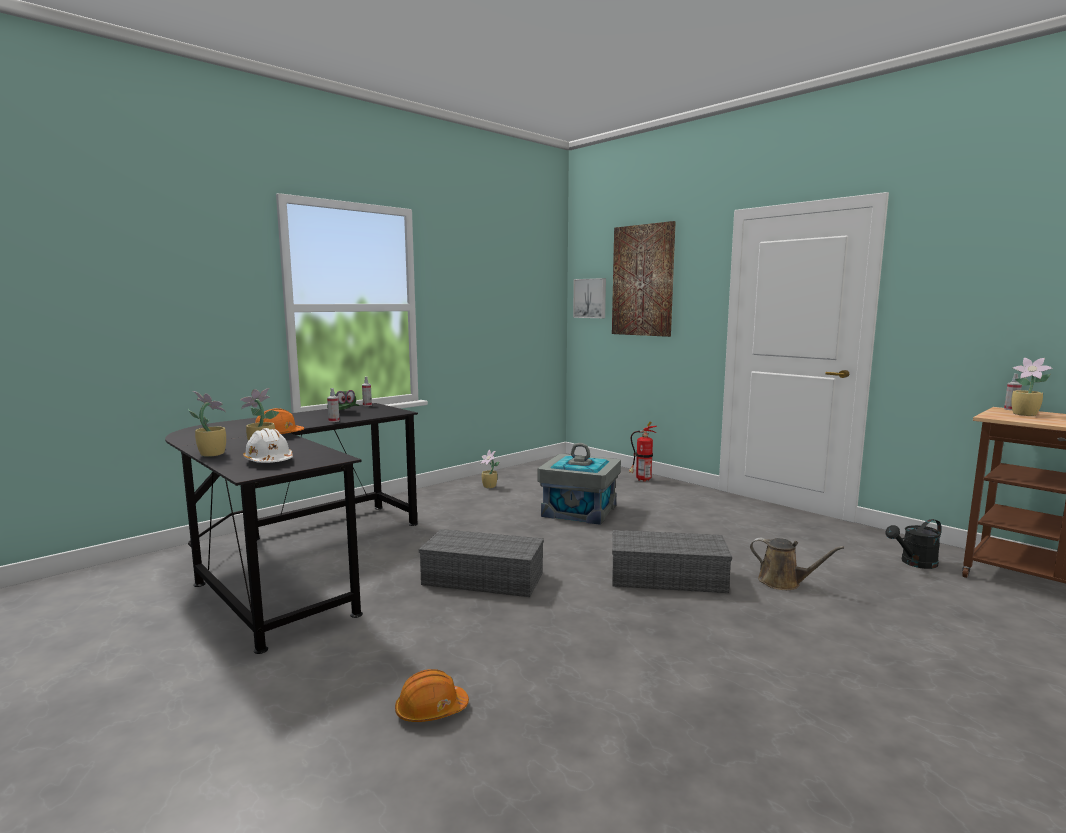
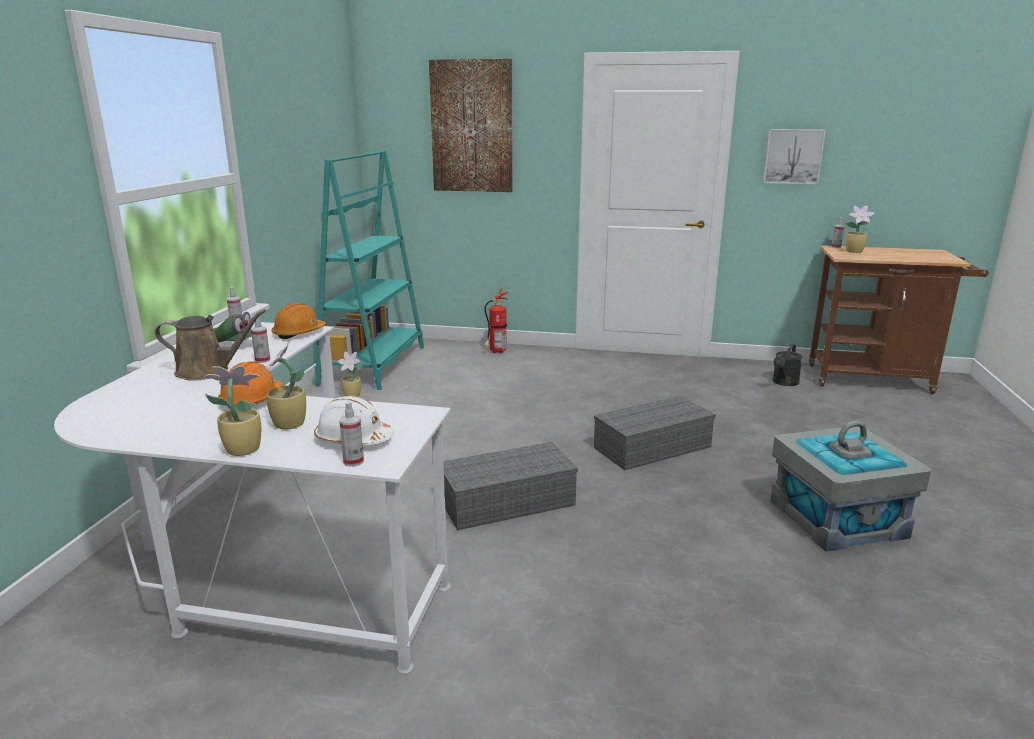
camera: 35 degrees left, 10 degrees up
black desk [165,403,418,654] -> white desk [54,322,451,674]
orange hard hat [395,669,469,722] -> orange hard hat moved to [271,303,326,339]
grey storage box [538,443,621,525] -> grey storage box moved to [770,421,931,552]
picture [573,278,606,318] -> picture moved to [763,129,826,184]
brown watering can [750,538,844,590] -> brown watering can moved to [155,309,266,381]
none -> turquoise bookcase [315,150,424,390]
none -> spray bottle [340,401,364,467]

